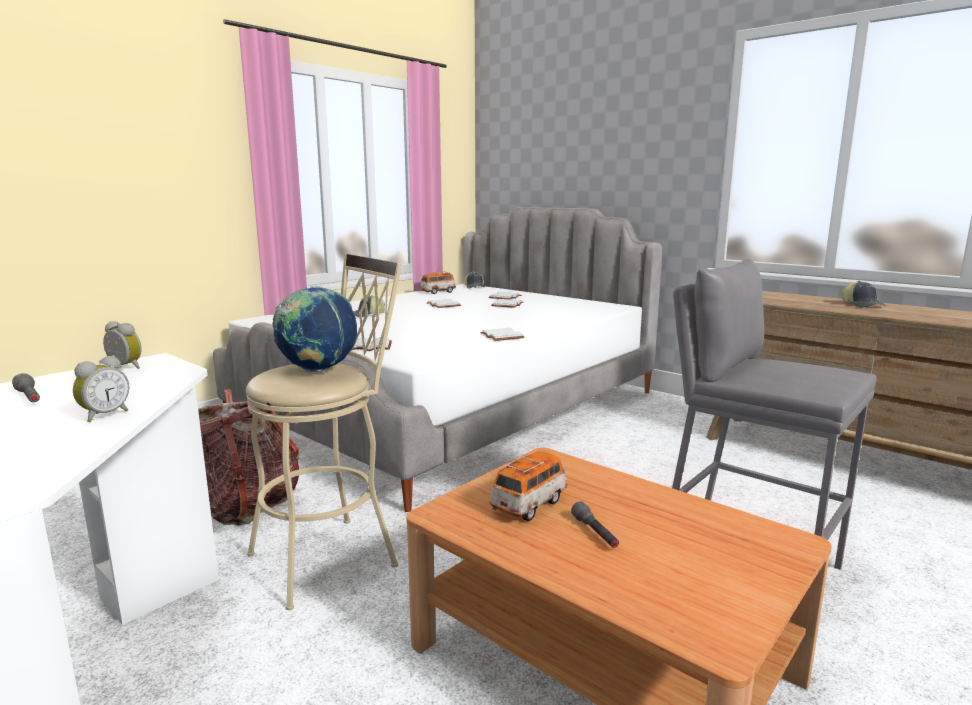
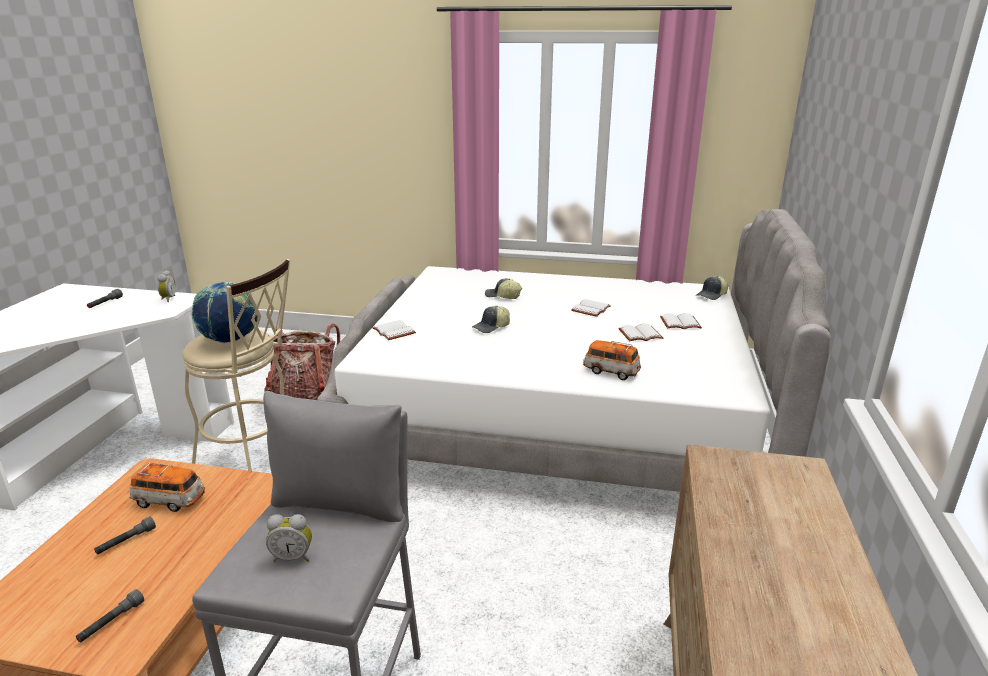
camera: 60 degrees right, 10 degrees up
alarm clock [73,355,129,422] -> alarm clock moved to [266,514,312,562]
toy car [419,271,456,294] -> toy car moved to [583,340,641,380]
white book [480,328,524,341] -> none
cap [841,281,886,308] -> cap moved to [472,306,510,333]
none -> grey flashlight [76,589,144,642]

